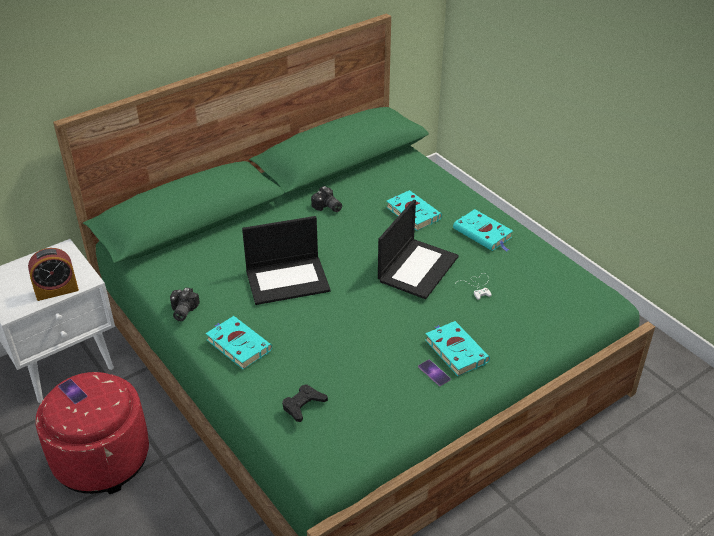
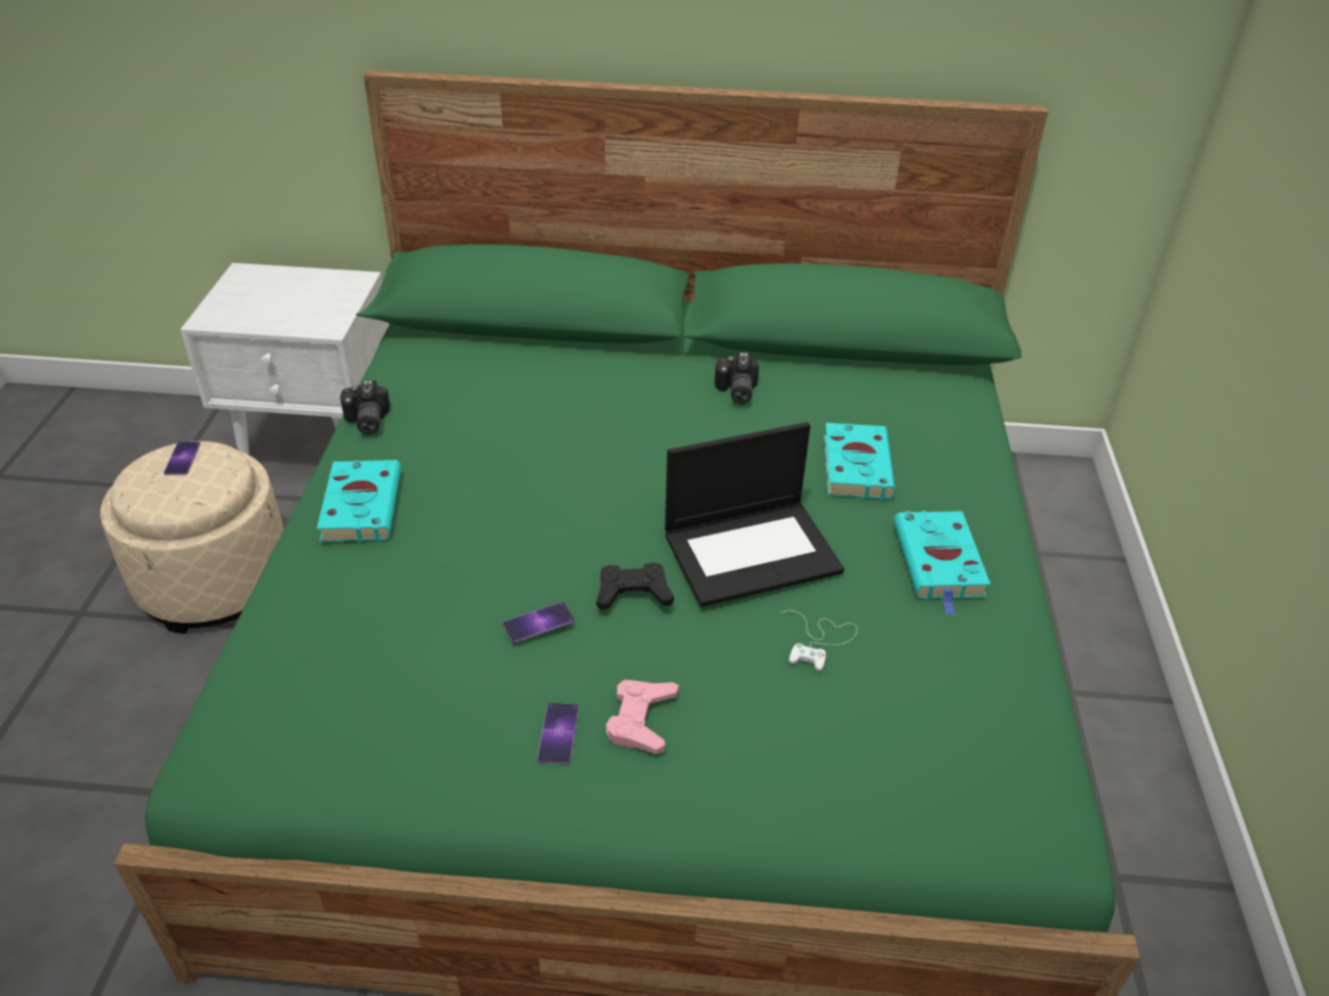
camera: 40 degrees right, 0 degrees up
alarm clock [28,248,79,301] -> none
red ottoman [36,372,149,494] -> beige ottoman [100,441,284,634]
camera [170,287,200,321] -> camera turned 60 degrees counterclockwise [340,380,390,435]
laptop [242,216,331,305] -> none
black game controller [282,384,328,422] -> black game controller moved to [596,562,674,610]
turquoise book [425,321,490,376] -> pink game controller [606,680,679,754]
none -> phone [503,602,574,643]

